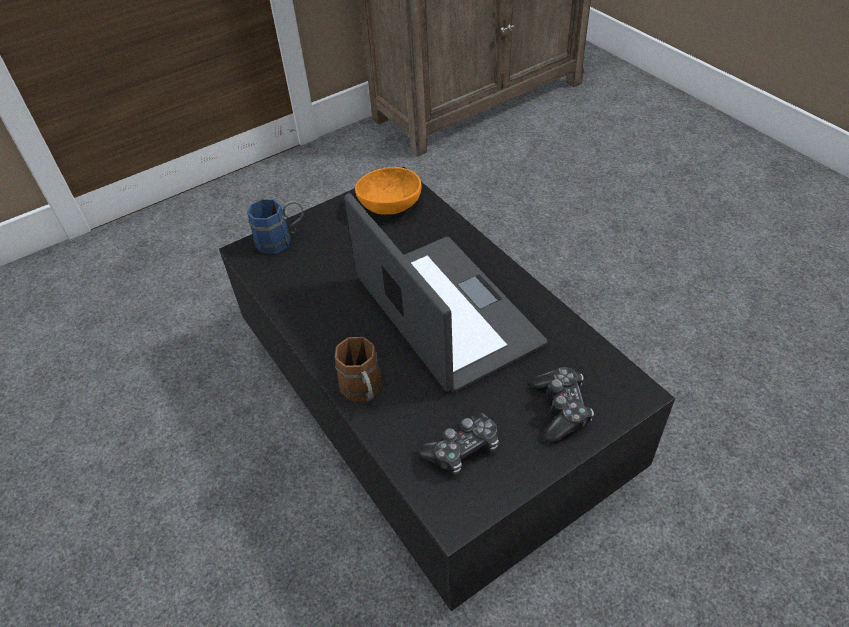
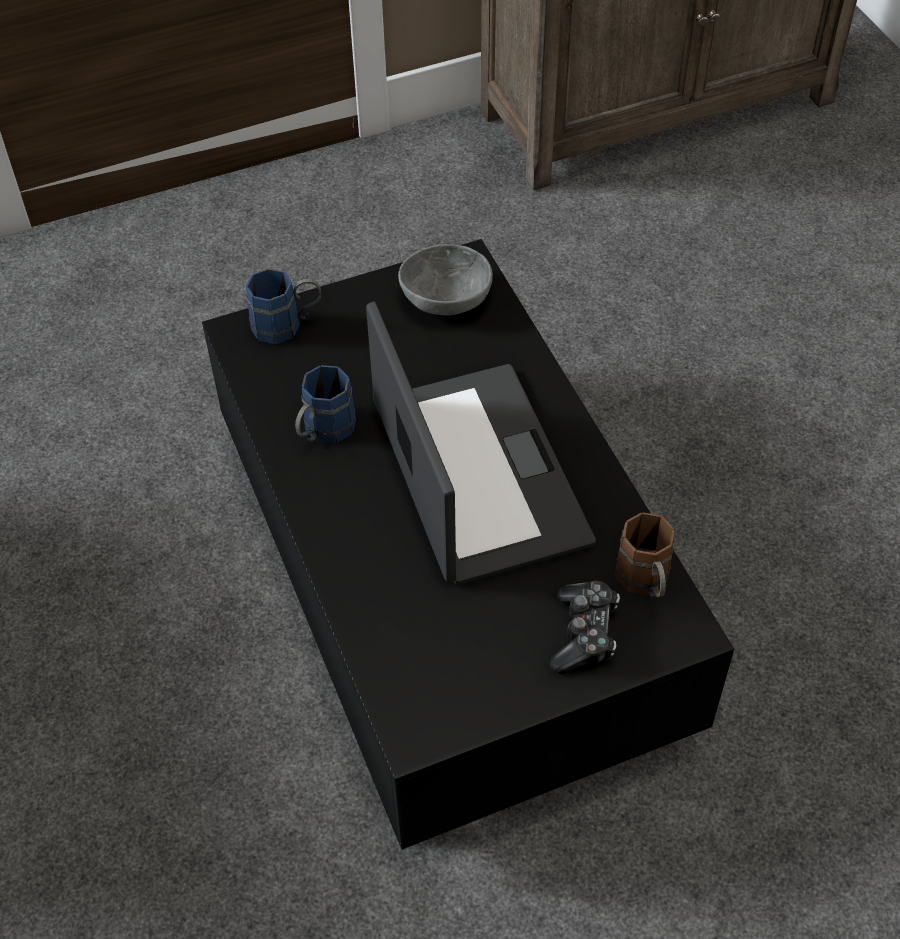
camera: 10 degrees right, 5 degrees up
brown mug [335,337,381,402] -> brown mug moved to [615,512,675,599]
orange bowl [355,167,422,214] -> grey bowl [398,244,493,316]
game controller [417,412,499,475] -> none
none -> blue mug [295,365,356,443]

